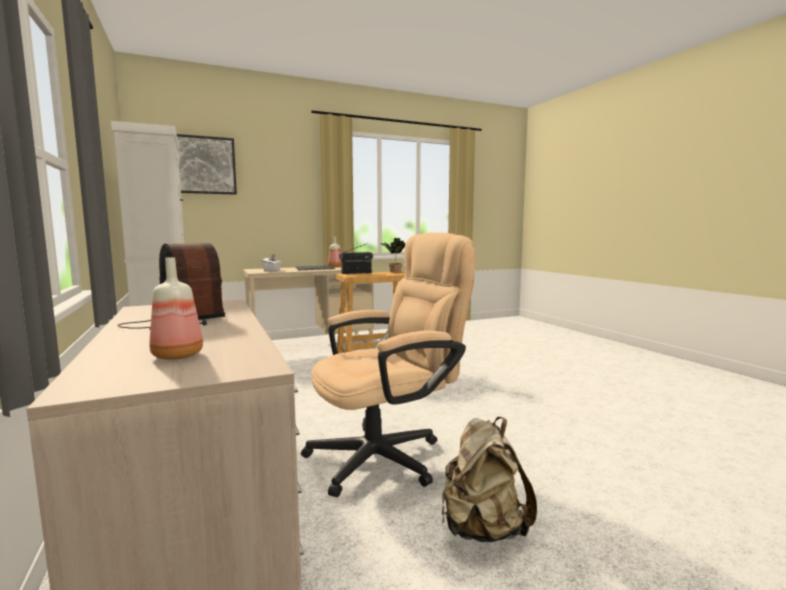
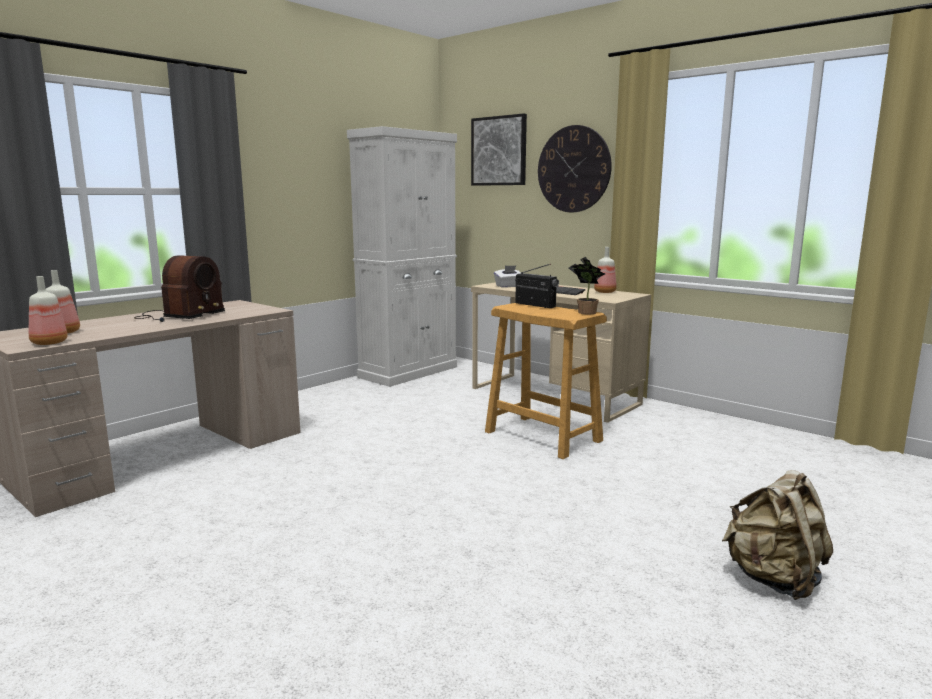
camera: 65 degrees right, 5 degrees up
beige office chair [301,232,475,497] -> none
beige backpack [442,417,537,542] -> beige backpack moved to [722,470,833,600]
none -> bottle [29,276,68,345]
none -> wall clock [538,125,612,212]

